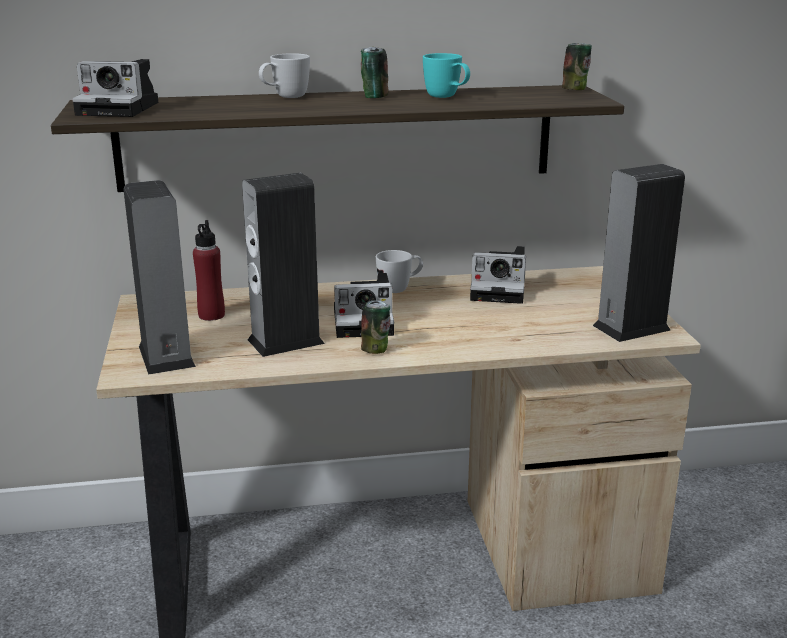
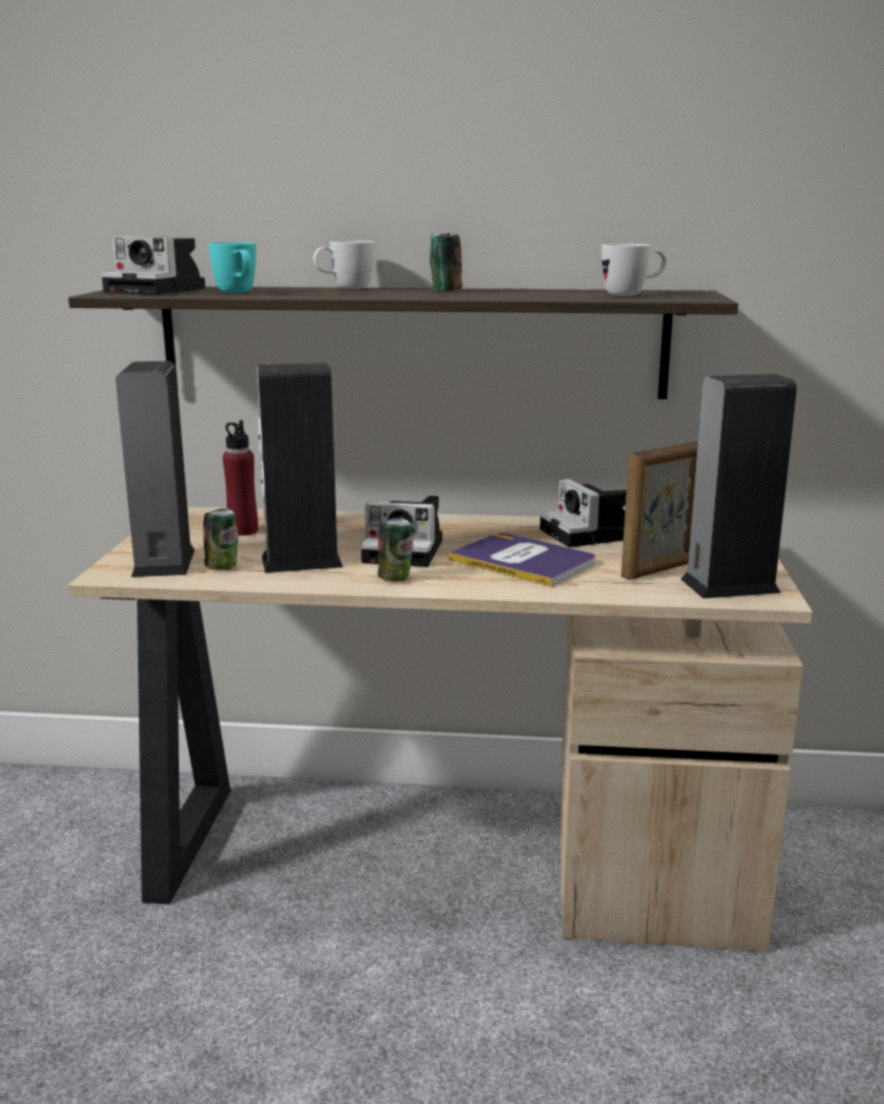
camera: 15 degrees right, 5 degrees down
white mug [376,250,423,293] -> white mug moved to [602,244,666,296]
turquoise mug [423,53,470,98] -> turquoise mug moved to [208,242,256,293]
camera [470,246,526,304] -> camera turned 45 degrees clockwise [540,479,627,548]
can [562,43,592,90] -> can moved to [203,508,238,570]
none -> book [449,533,595,587]
none -> picture frame [621,441,698,580]

